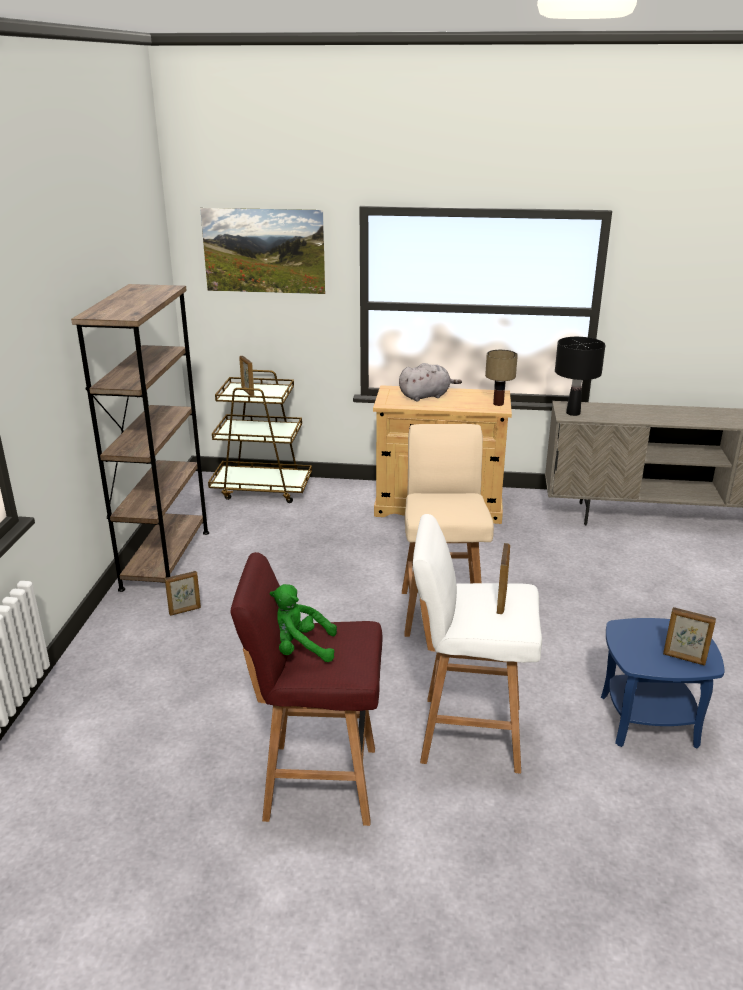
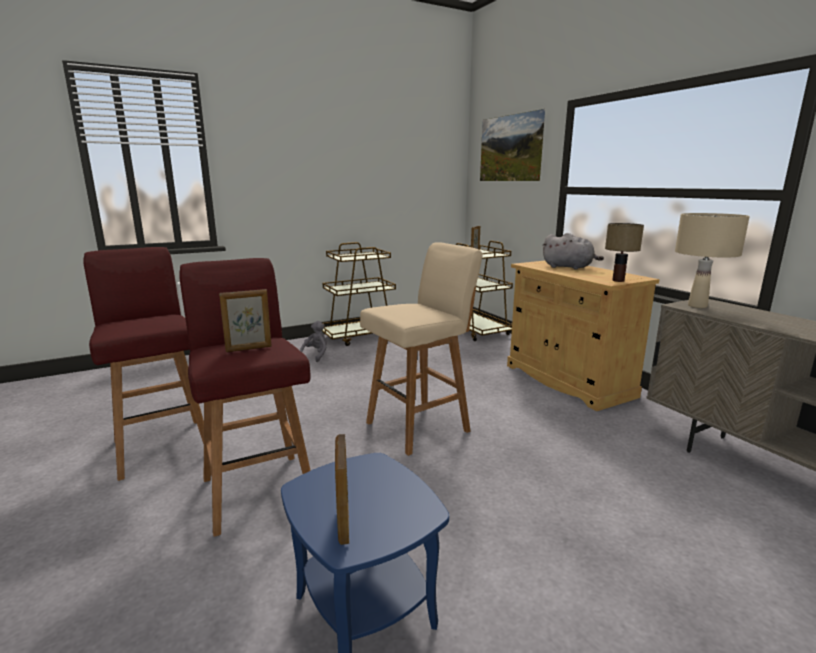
camera: 55 degrees right, 10 degrees down
brown bookcase [71,284,209,592] -> brown cart [322,242,396,346]
picture frame [165,571,201,616] -> grey plush toy [300,321,327,362]
green plush toy [270,584,337,662] -> none
white stool [413,514,542,774] -> red stool [179,258,311,537]
black table lamp [555,337,605,416] -> beige table lamp [675,213,750,308]

